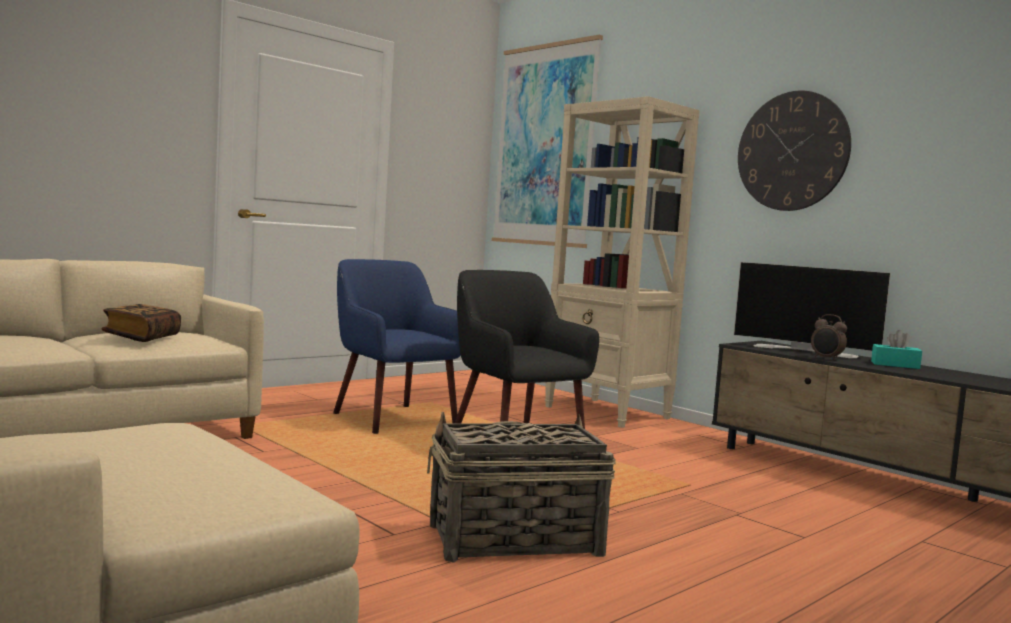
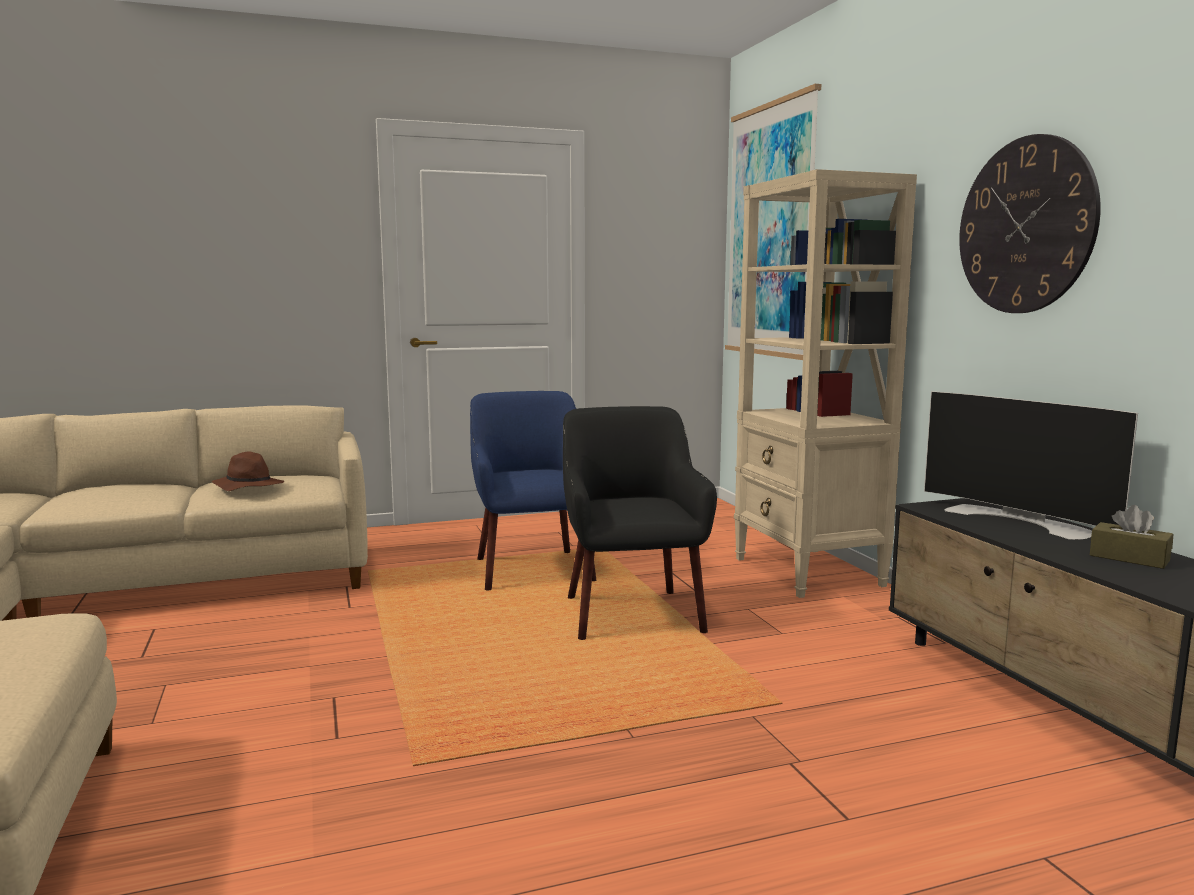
camera: 25 degrees right, 5 degrees up
book [102,304,181,342] -> brown hat [212,452,284,491]
basket [427,412,616,563] -> none
alarm clock [811,314,847,361] -> none
turquoise tissue box [871,330,922,369] -> brown tissue box [1090,505,1173,569]

